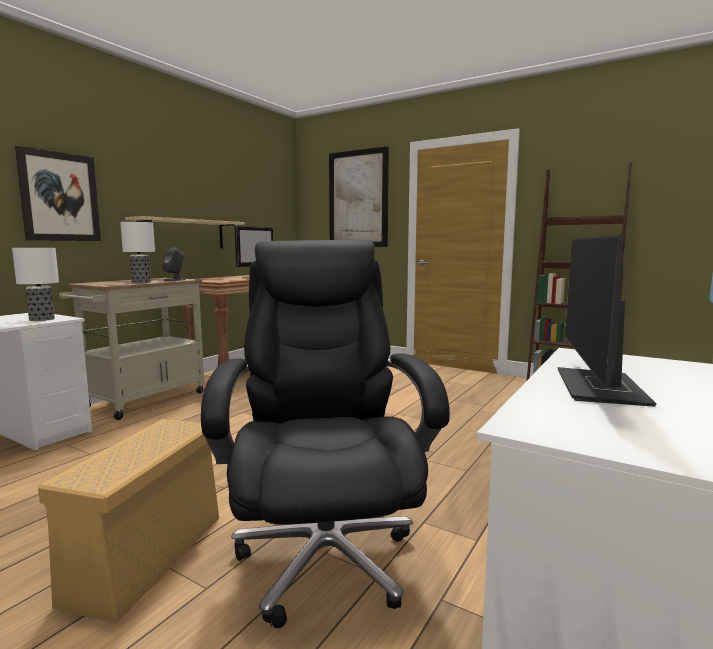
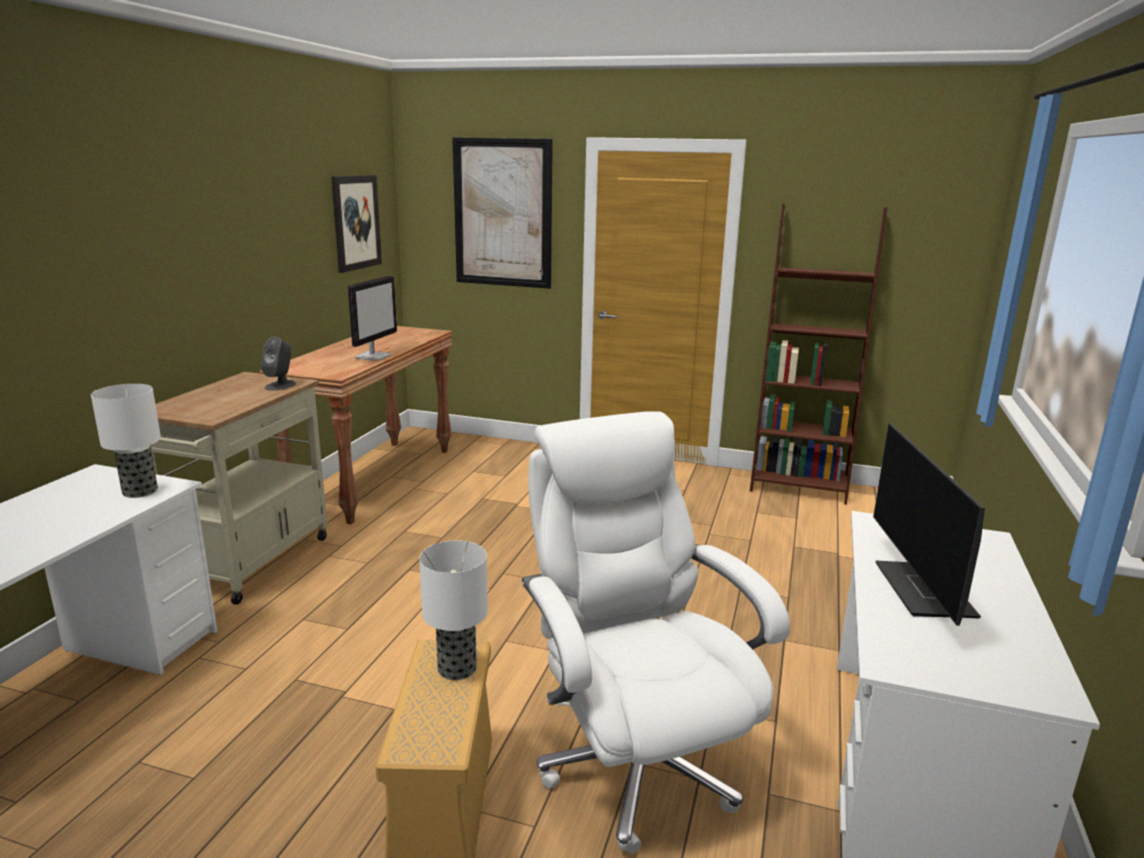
camera: 15 degrees left, 10 degrees up
picture [15,146,101,241] -> picture moved to [331,175,382,273]
table lamp [120,222,155,283] -> table lamp moved to [419,540,488,680]
beige shelf [125,216,245,249] -> none
black office chair [201,240,450,628] -> white office chair [522,411,790,854]

